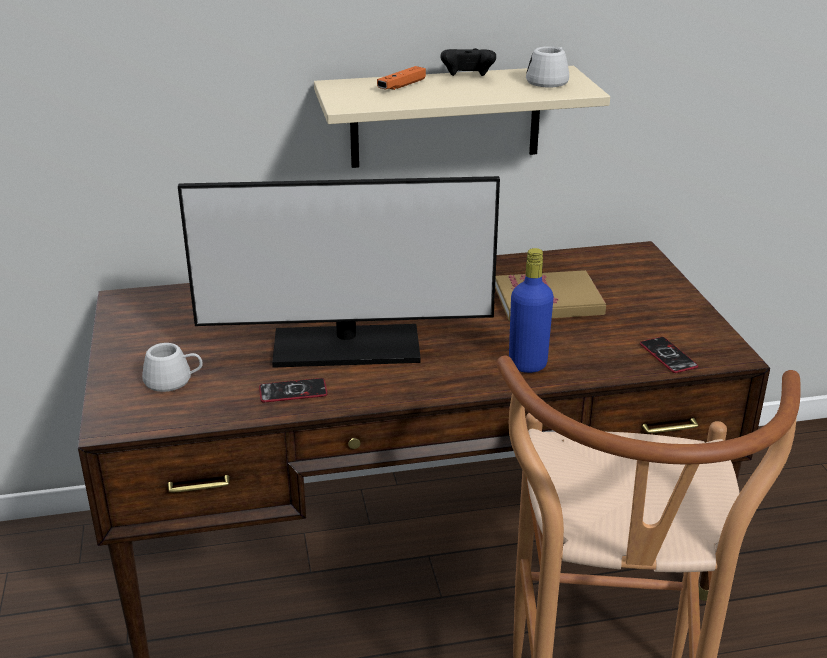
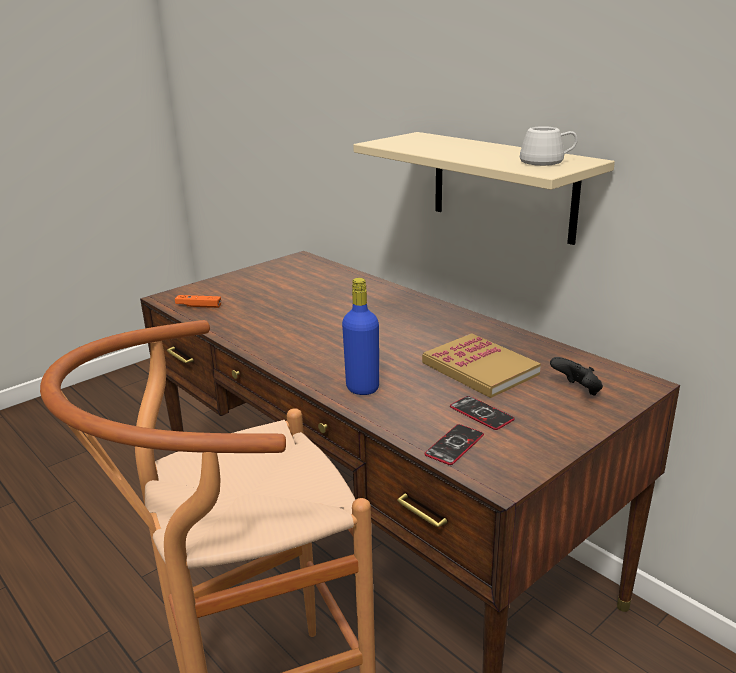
camera: 60 degrees right, 5 degrees down
white mug [142,343,203,392] -> none
monitor [178,176,500,368] -> none
phone [259,378,327,402] -> phone moved to [450,396,515,430]
orange game controller [377,66,426,90] -> orange game controller moved to [175,295,221,308]
black game controller [440,48,496,76] -> black game controller moved to [550,357,603,396]

